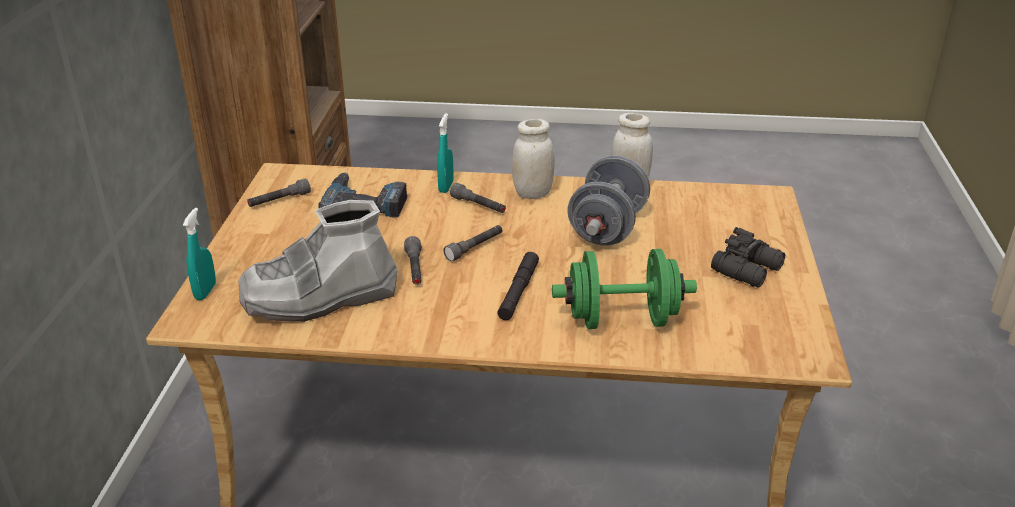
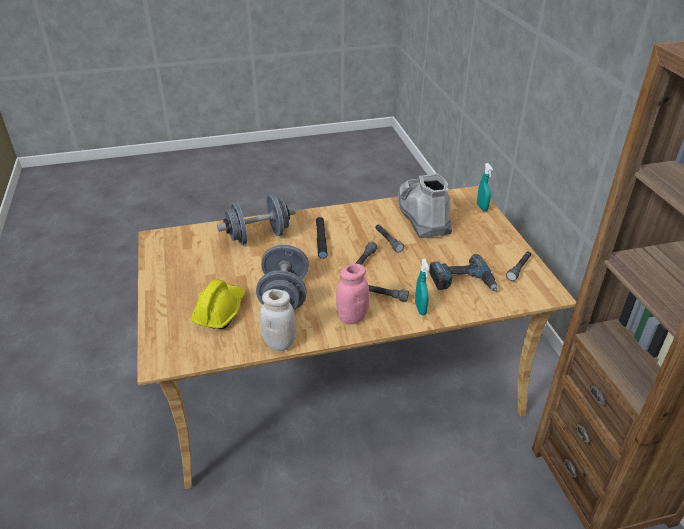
camera: 160 degrees right, 5 degrees up
grey boot [238,200,398,322] -> grey boot turned 60 degrees counterclockwise [398,174,452,238]
white jar [512,119,555,199] -> pink jar [336,264,369,324]
green dumbbell [552,249,697,329] -> grey dumbbell [217,194,296,245]
black binoculars [711,227,785,287] -> none
none -> yellow hard hat [191,280,245,329]

